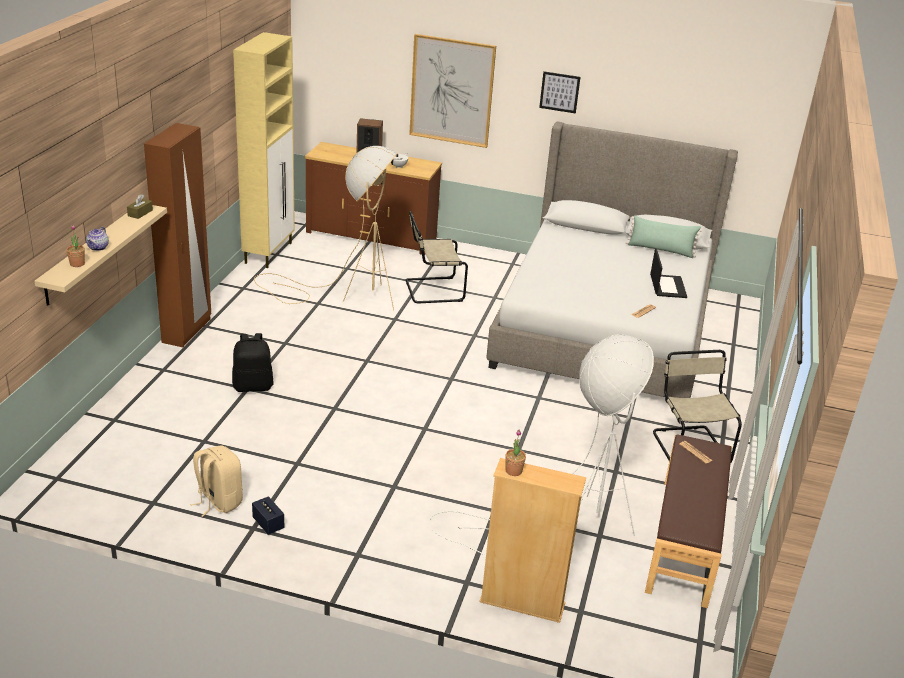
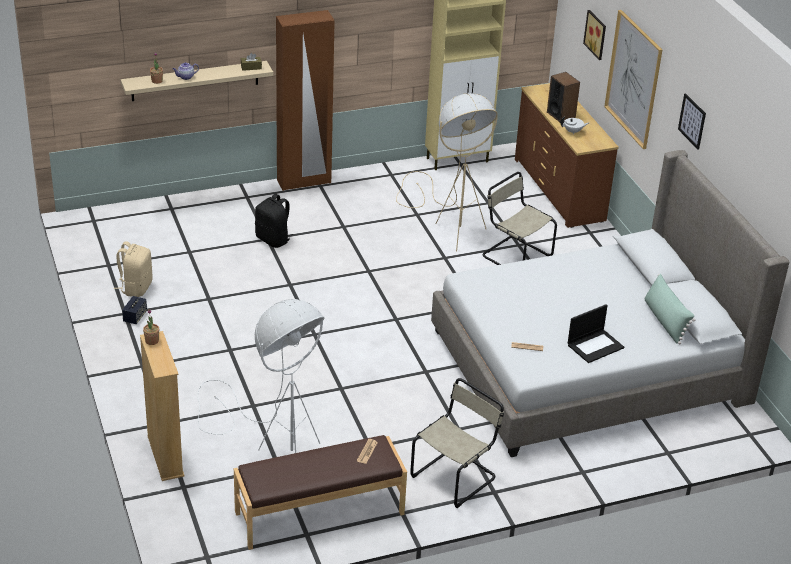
camera: 55 degrees right, 5 degrees up
none -> picture [583,10,606,60]

